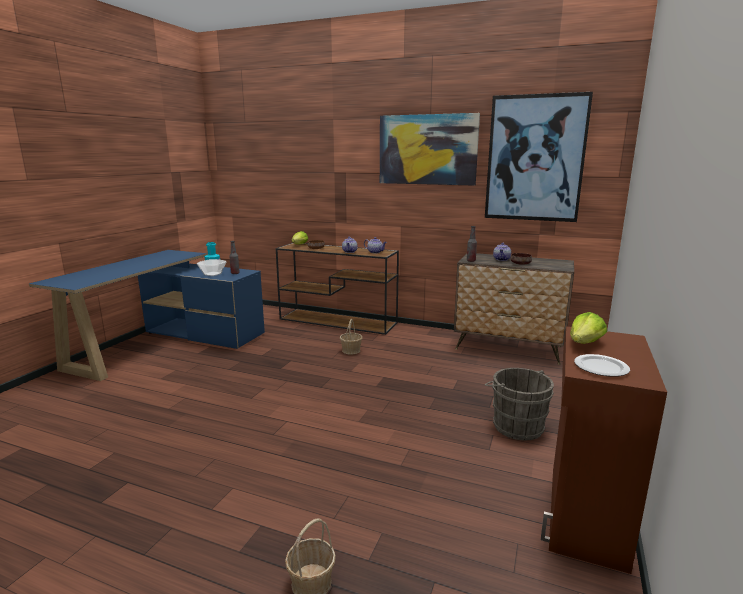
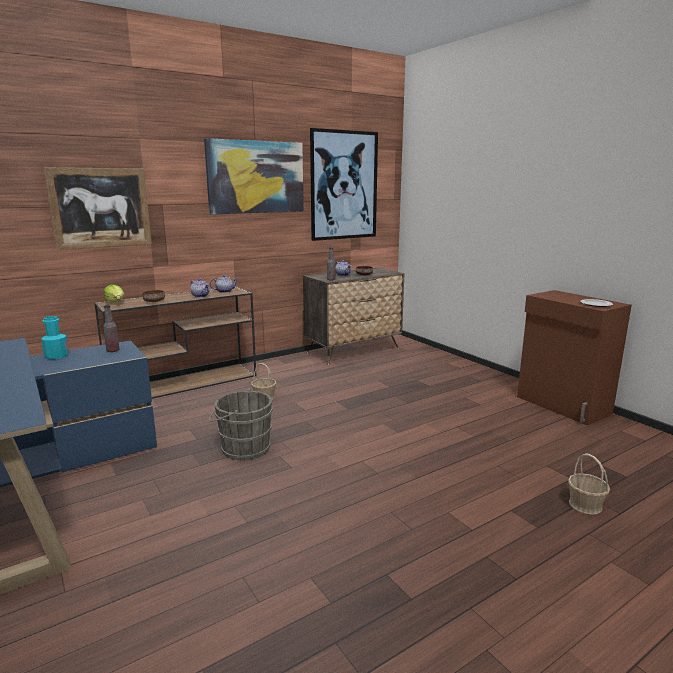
camera: 55 degrees left, 0 degrees up
bowl [197,259,226,276] -> none
grey bucket [485,368,554,440] -> grey bucket moved to [209,388,273,461]
lettuce [570,312,607,344] -> none
none -> picture [44,167,152,250]

